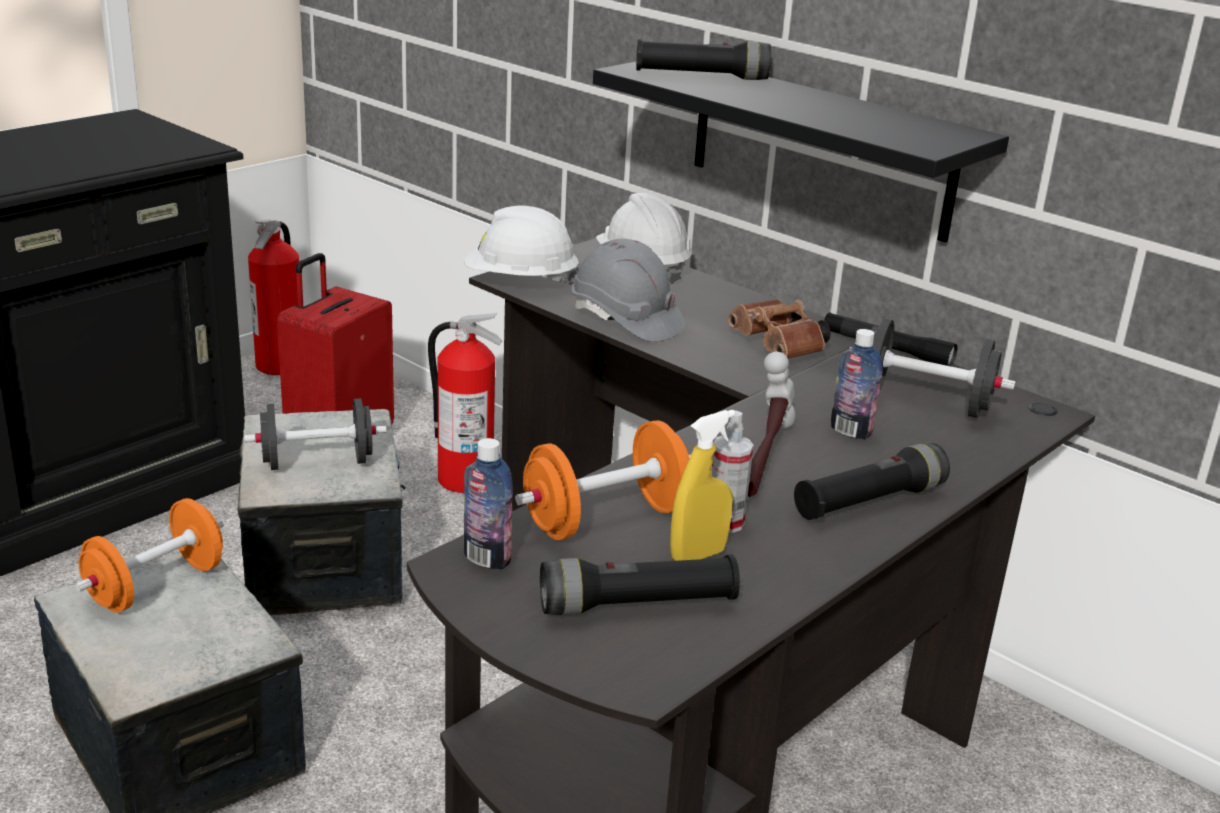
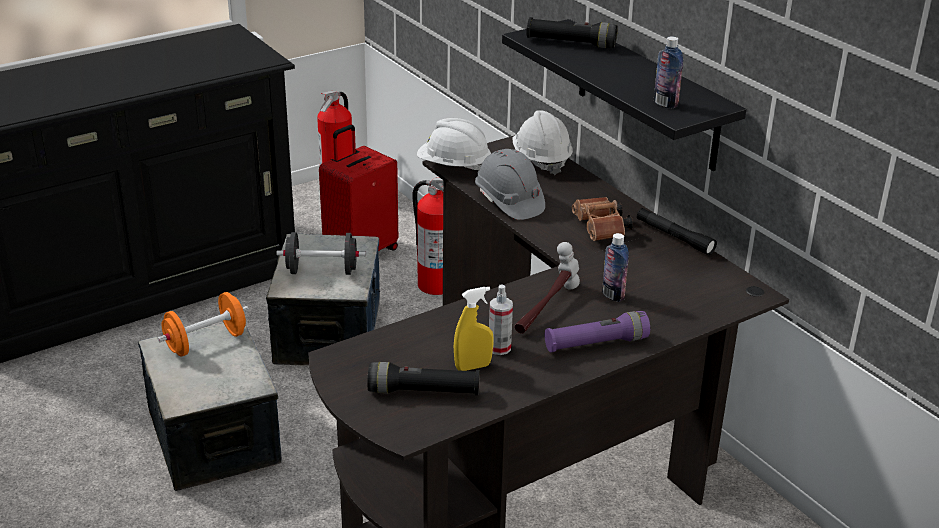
camera: 15 degrees right, 5 degrees up
bottle [464,438,513,569] -> bottle moved to [654,36,683,109]
orange dumbbell [515,420,691,540] -> none
black flashlight [794,443,950,520] -> purple flashlight [545,311,650,352]
black dumbbell [850,319,1016,418] -> none

